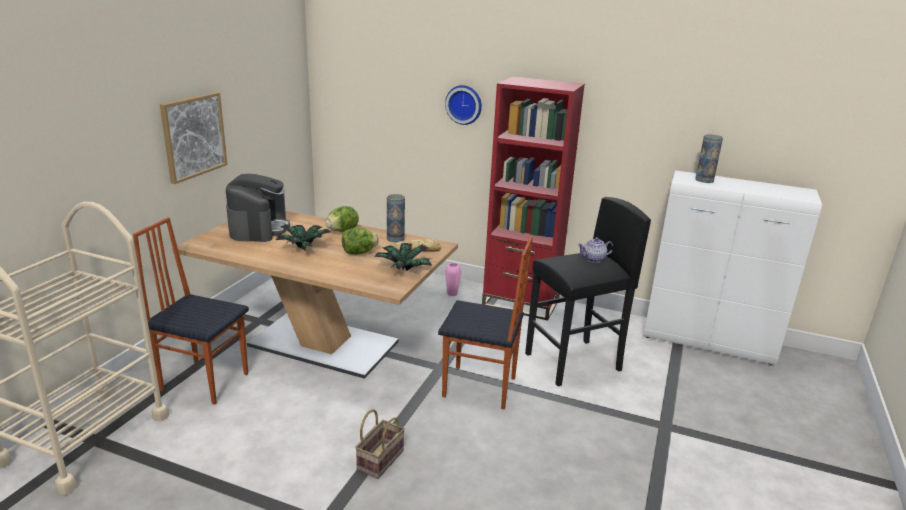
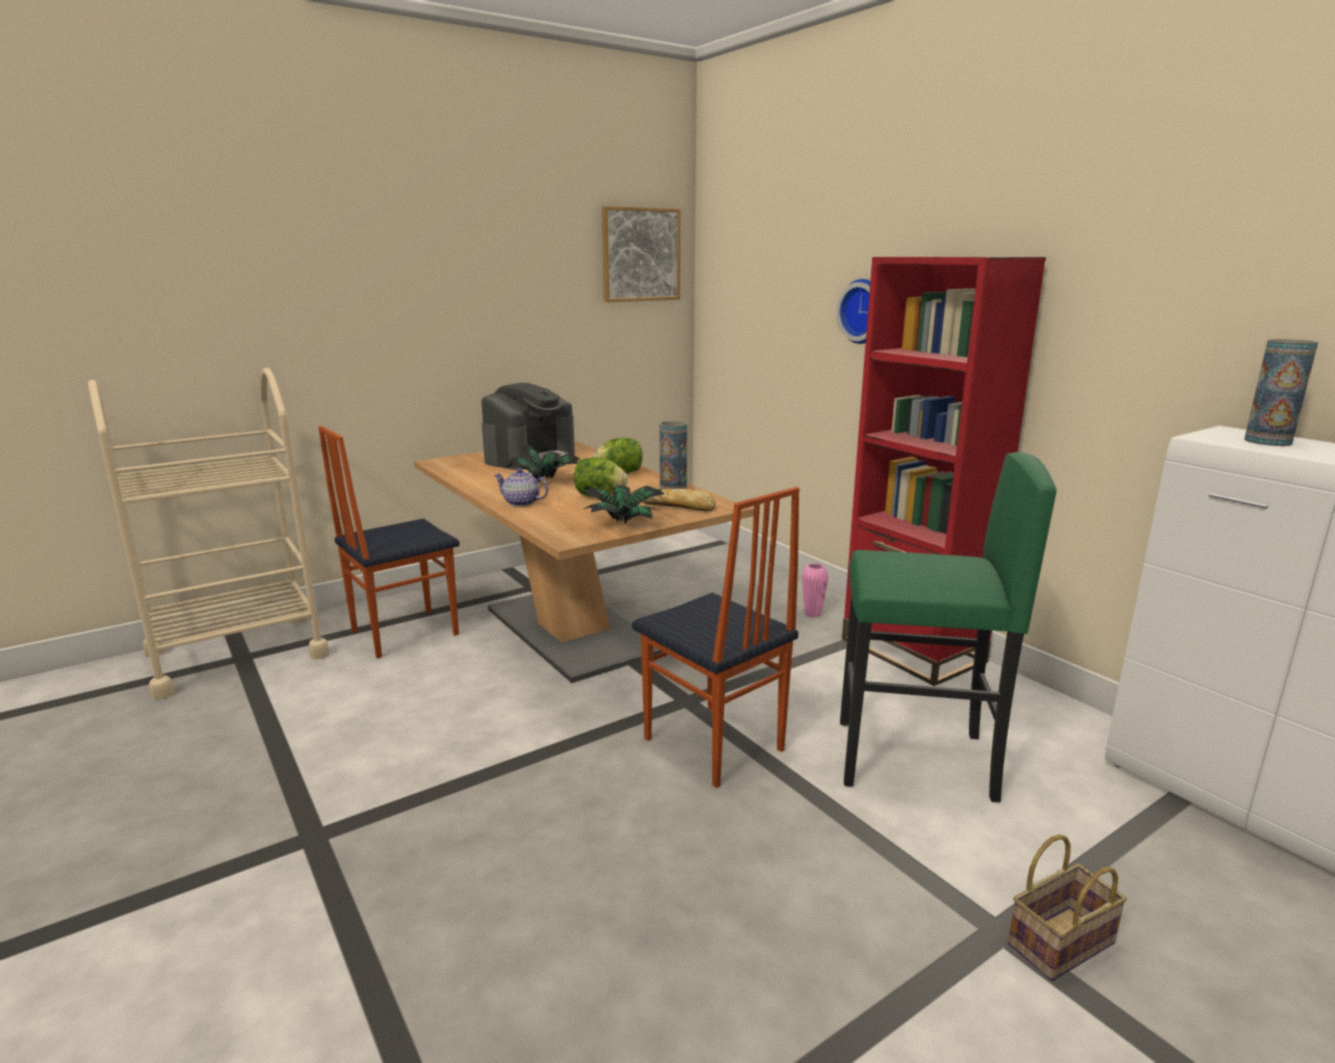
camera: 35 degrees right, 5 degrees down
chair [133,217,249,405] -> chair turned 90 degrees counterclockwise [318,426,459,659]
picture [160,92,227,184] -> picture moved to [602,206,680,302]
basket [355,409,405,479] -> basket moved to [1008,834,1127,981]
black stool [525,197,651,386] -> green stool [840,452,1057,803]
teapot [577,238,613,263] -> teapot moved to [494,468,549,507]

